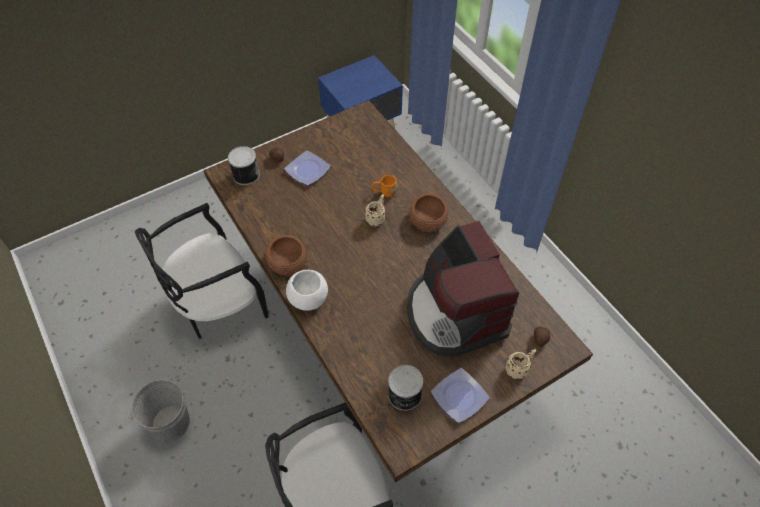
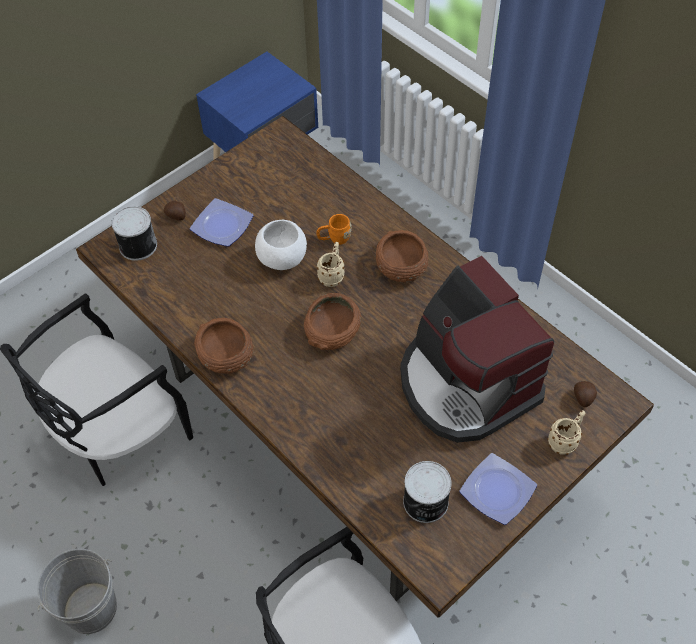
camera: 10 degrees left, 0 degrees up
white bowl [286,270,328,311] -> white bowl moved to [255,220,307,270]
none -> brown bowl [304,293,361,350]

